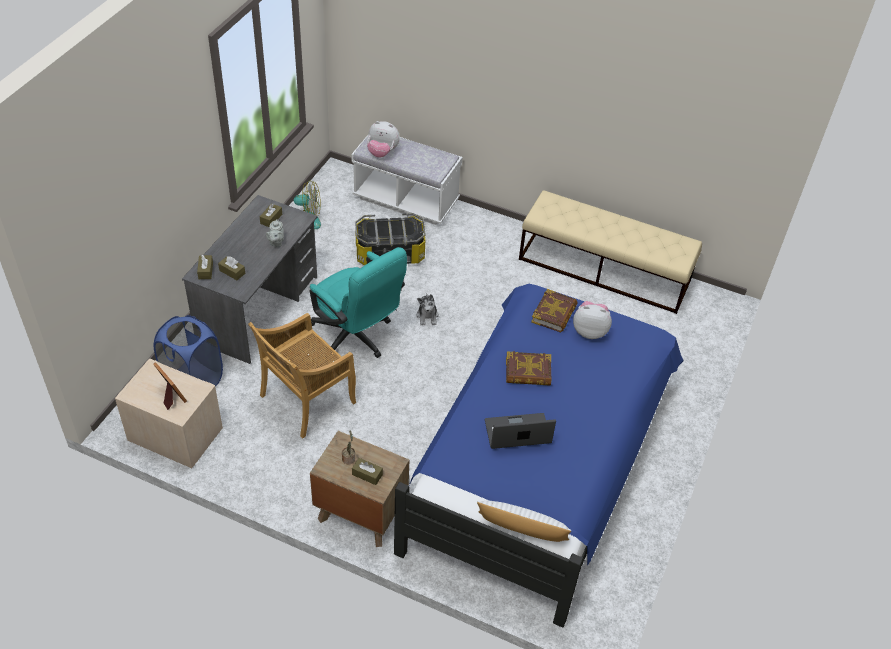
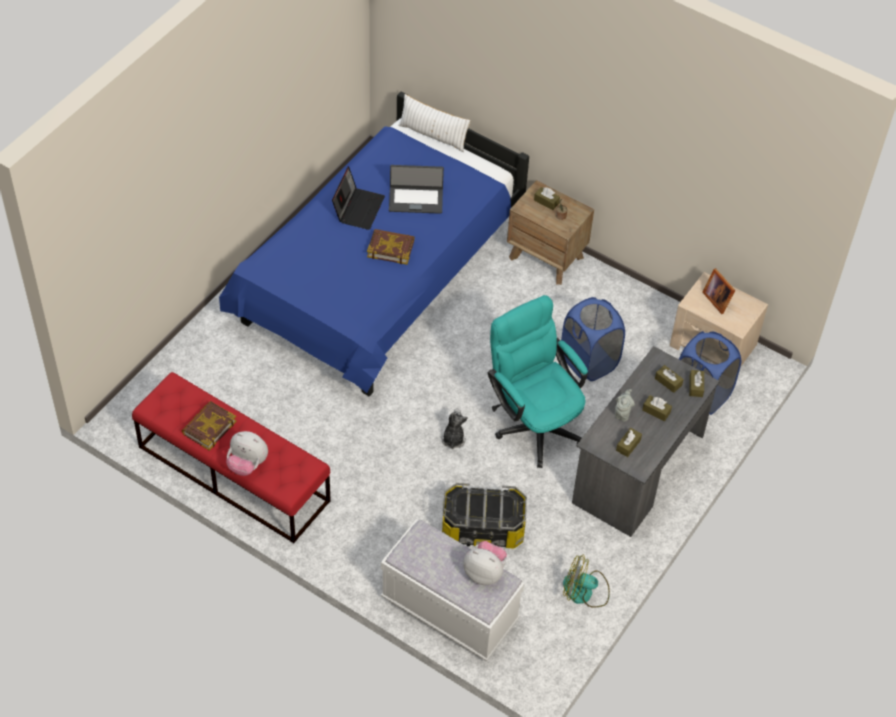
camera: 170 degrees left, 5 degrees up
beige chair [248,313,356,438] -> blue laundry basket [561,297,625,381]
beige bench [519,190,702,314] -> red bench [132,372,331,543]
book [531,289,578,333] -> book moved to [182,401,237,450]
plush toy [573,301,612,339] -> plush toy moved to [226,431,268,476]
none -> laptop [332,166,385,230]
none -> brown tissue box [642,395,672,421]

